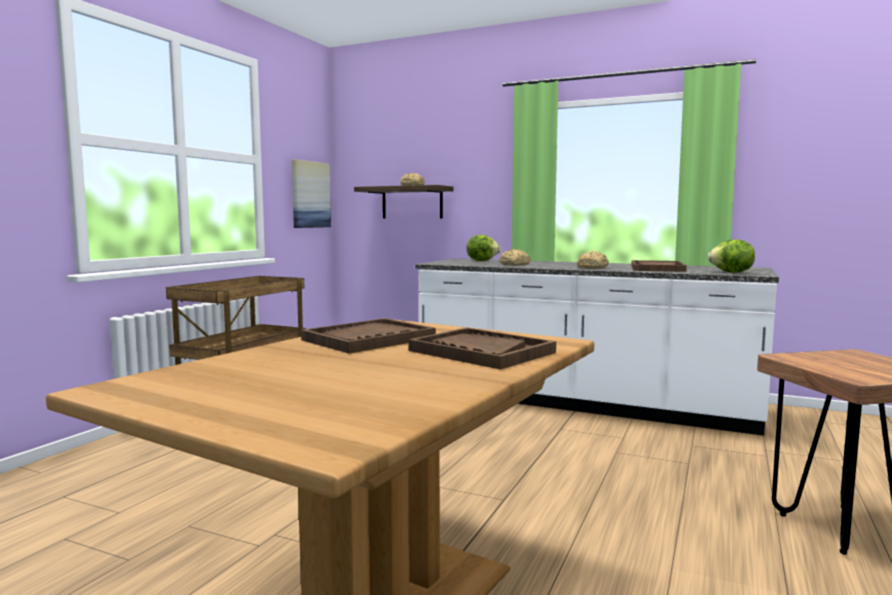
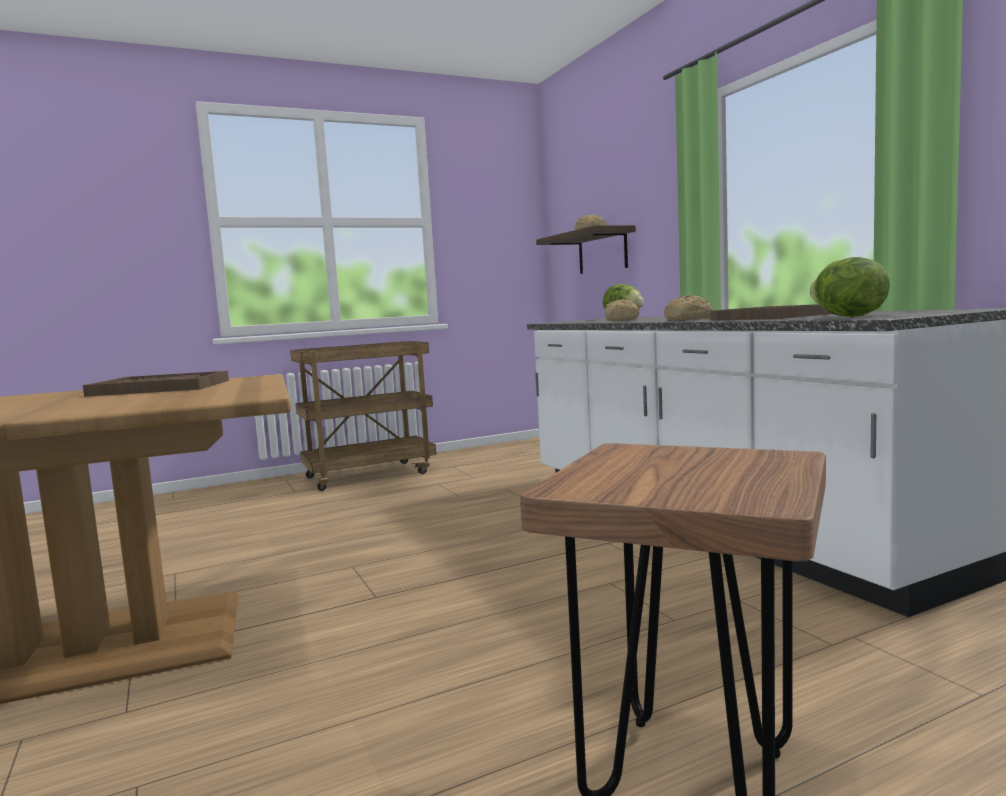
camera: 40 degrees right, 0 degrees up
picture [292,159,331,228] -> none
brown tray [408,328,556,370] -> none

